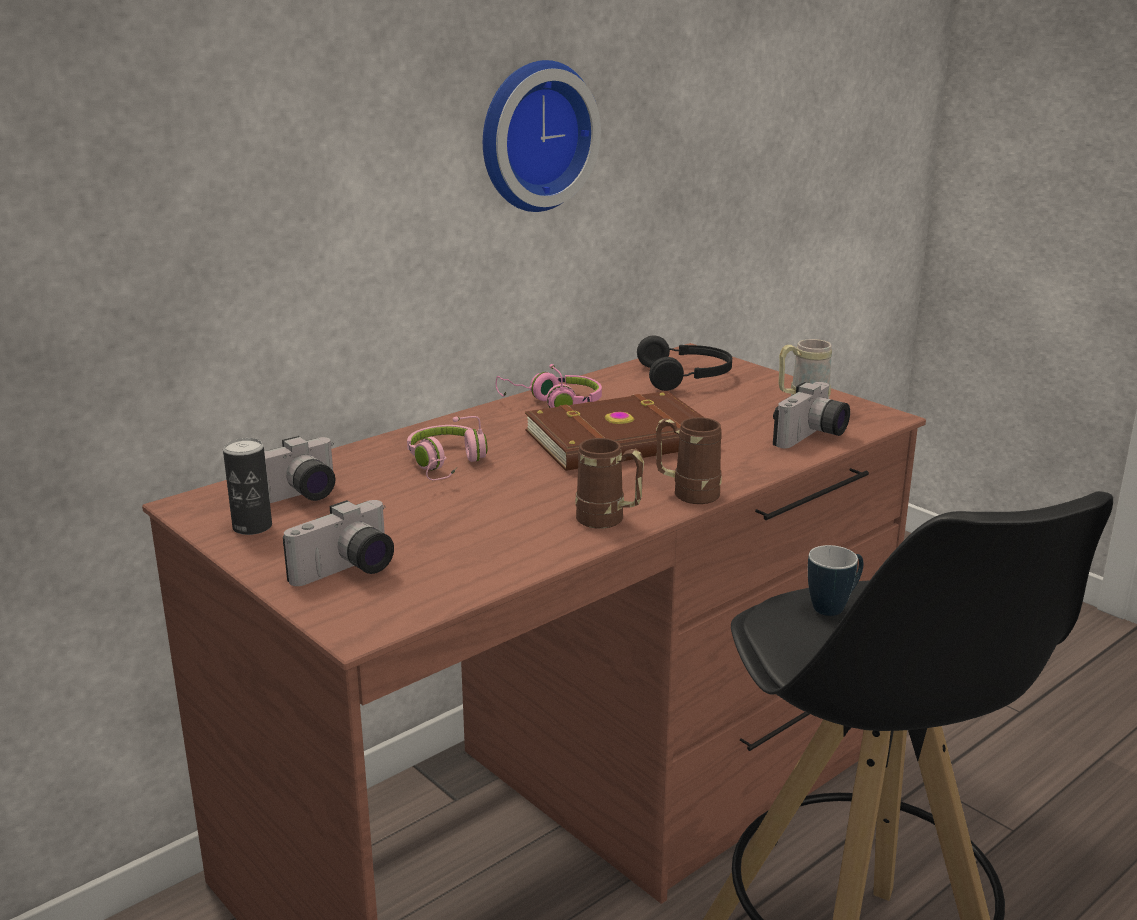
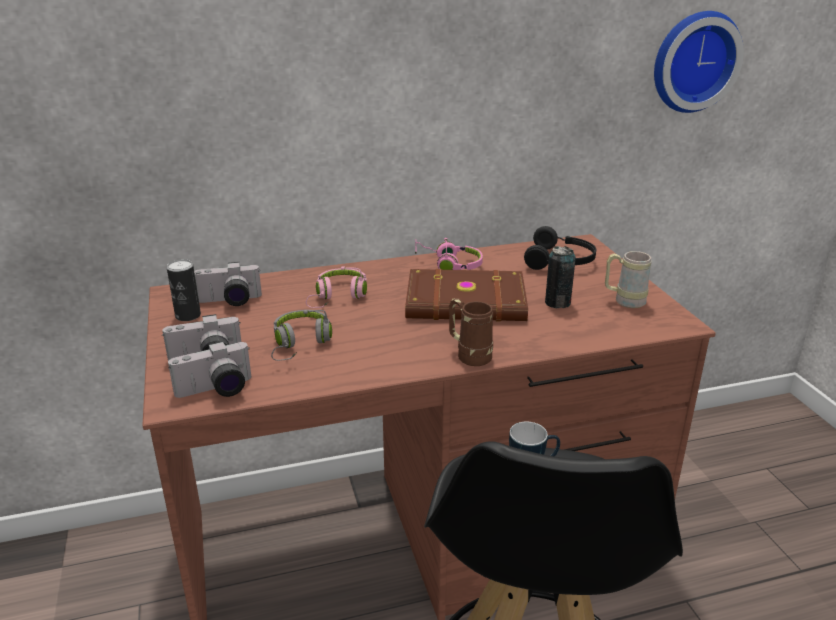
camera: 25 degrees right, 5 degrees up
wall clock [483,60,601,212] -> wall clock moved to [654,11,744,113]
brown mug [575,438,644,529] -> none
camera [773,382,850,448] -> camera moved to [168,341,251,398]
none -> grey headphones [271,310,332,361]
none -> can [545,246,576,308]

